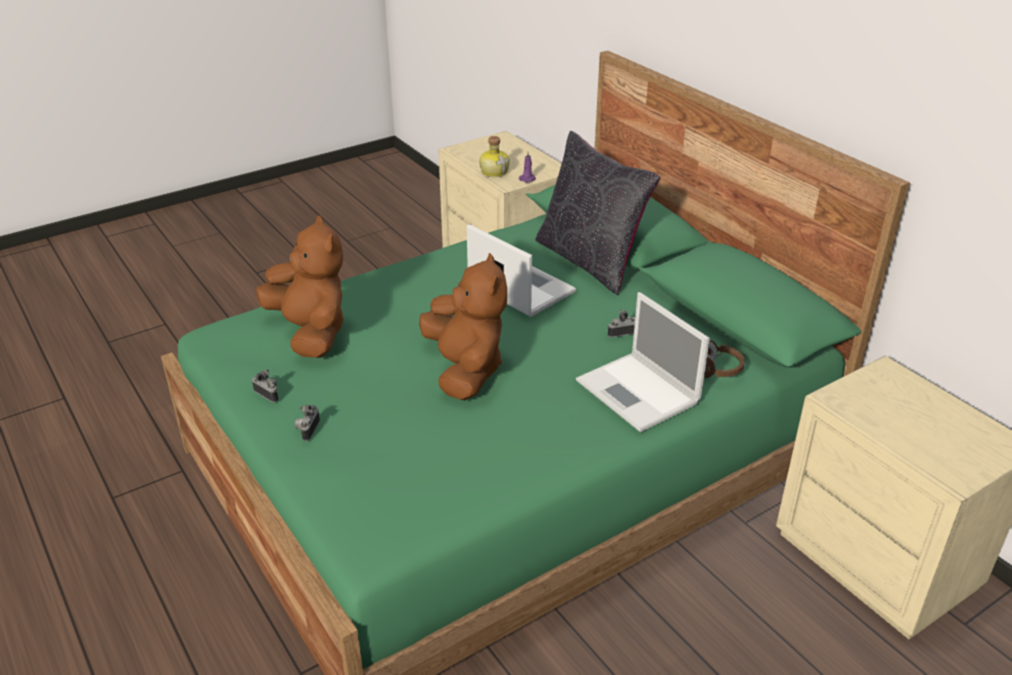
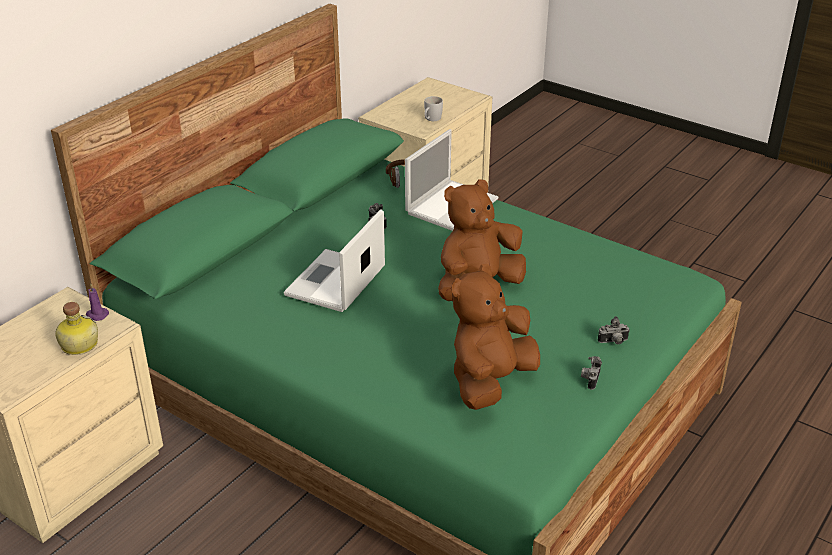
camera: 110 degrees left, 0 degrees up
black pillow [535,131,661,295] -> none
none -> white mug [424,96,443,121]

